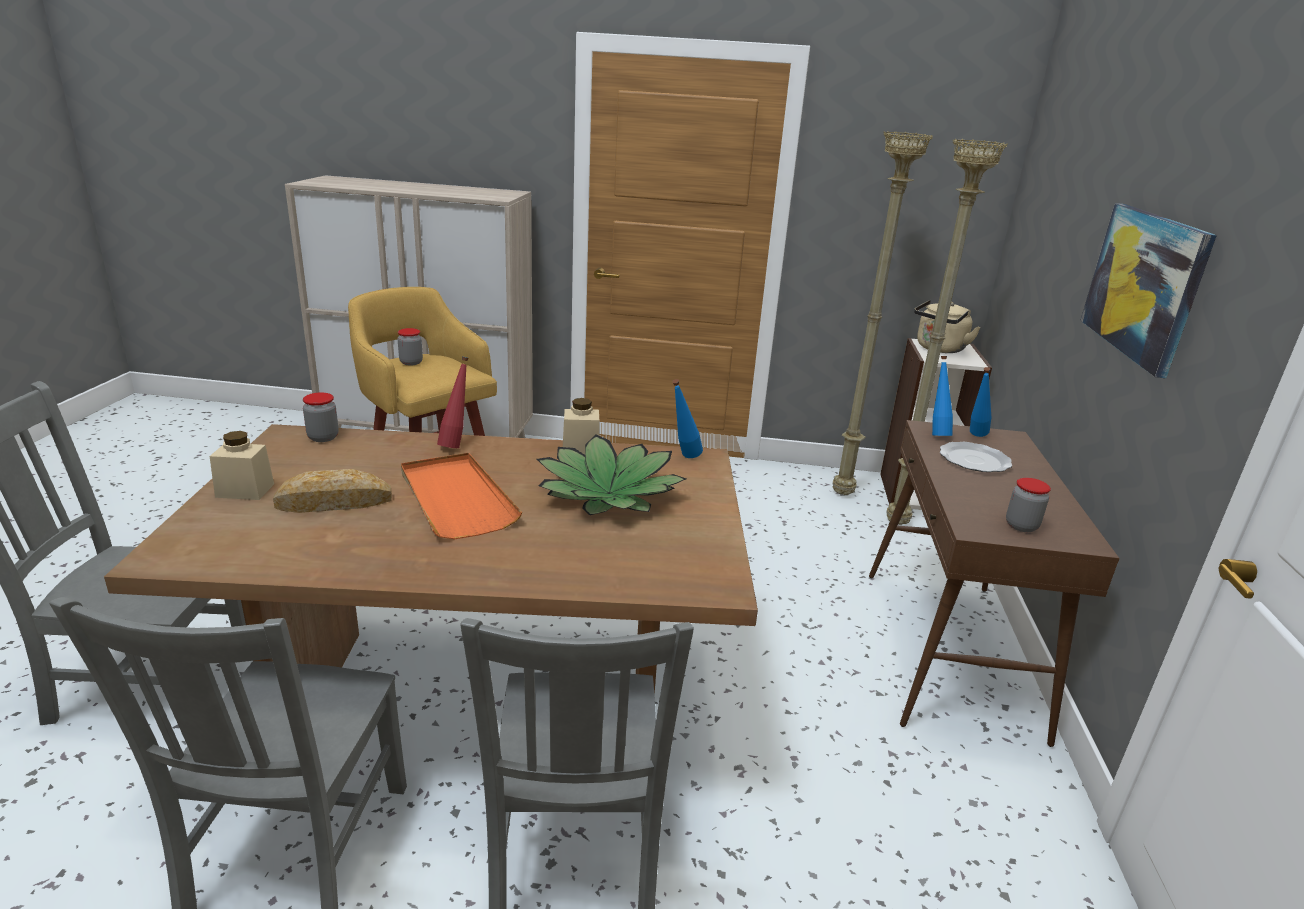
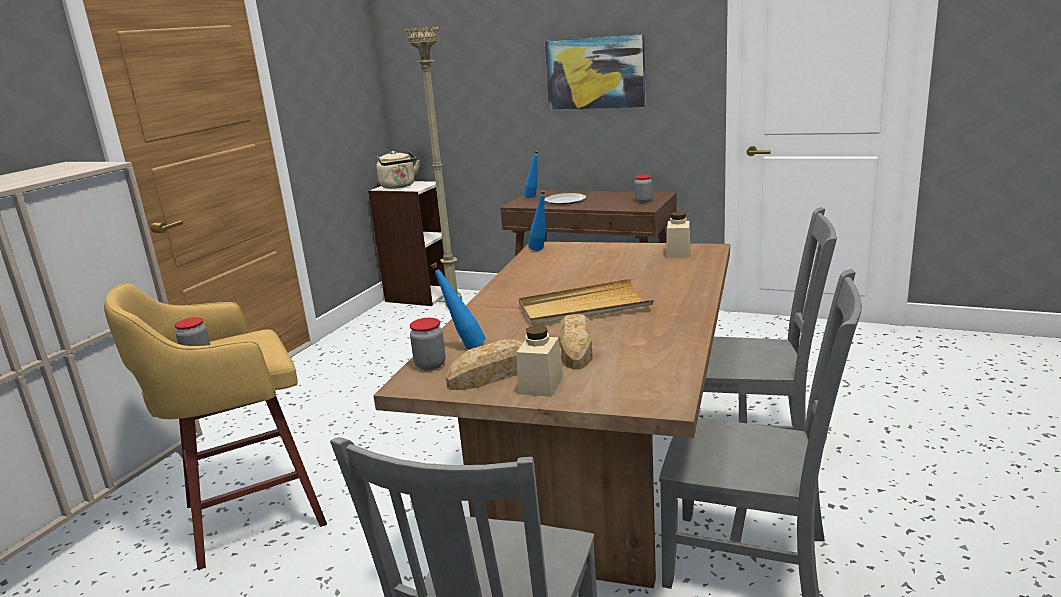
camera: 70 degrees left, 5 degrees down
orange tray [401,452,522,539] -> beige tray [519,279,654,326]
red bottle [437,357,469,448] -> none
potted plant [537,435,686,515] -> none
beige jar [563,398,600,455] -> beige jar moved to [666,212,691,258]
beige floor lamp [832,131,933,495] -> none
blue bottle [932,356,953,436] -> blue bottle moved to [431,263,486,349]
none -> bread [446,339,524,390]

